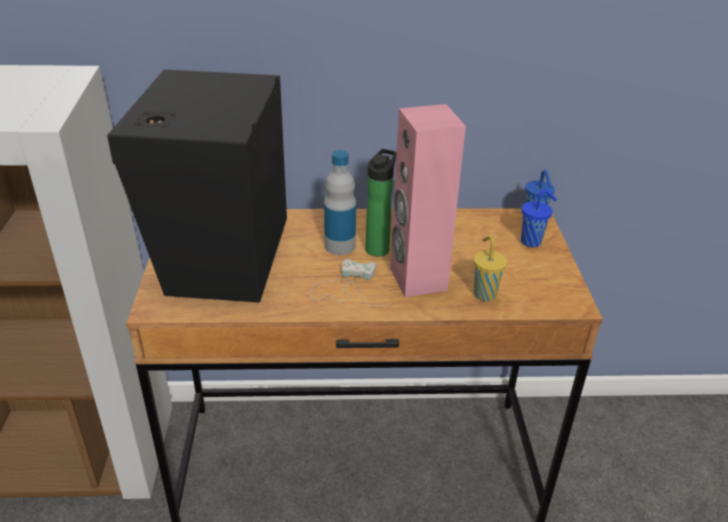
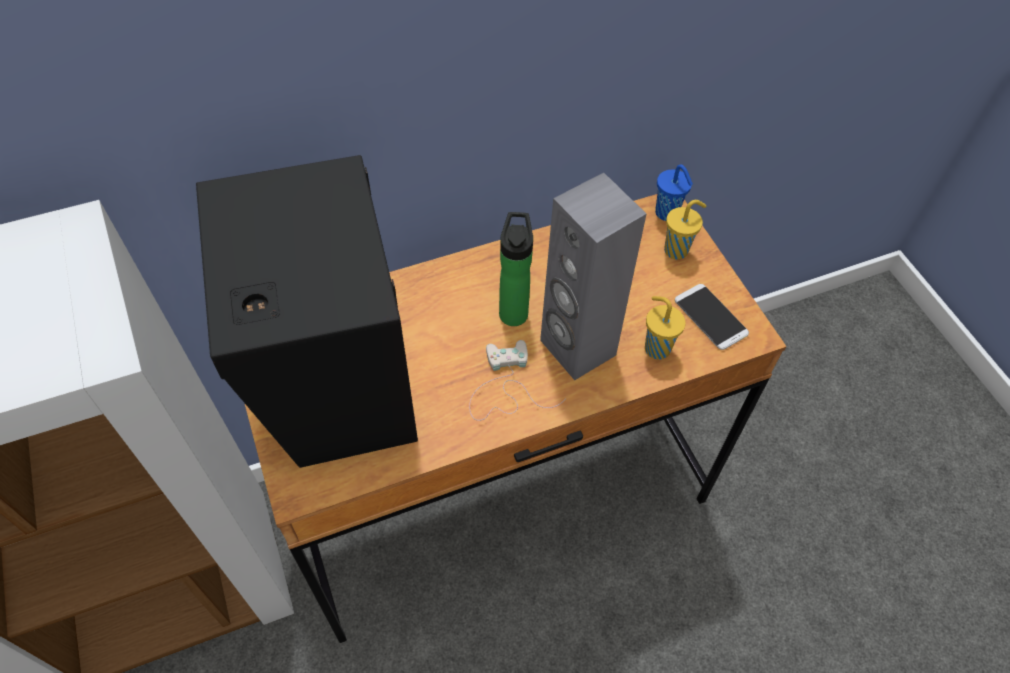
camera: 20 degrees left, 20 degrees up
bottle [324,150,356,255] -> none
pink speaker [390,104,466,297] -> grey speaker [540,173,646,380]
blue cup [521,189,557,247] -> yellow cup [664,200,706,260]
none -> phone [675,284,749,350]

